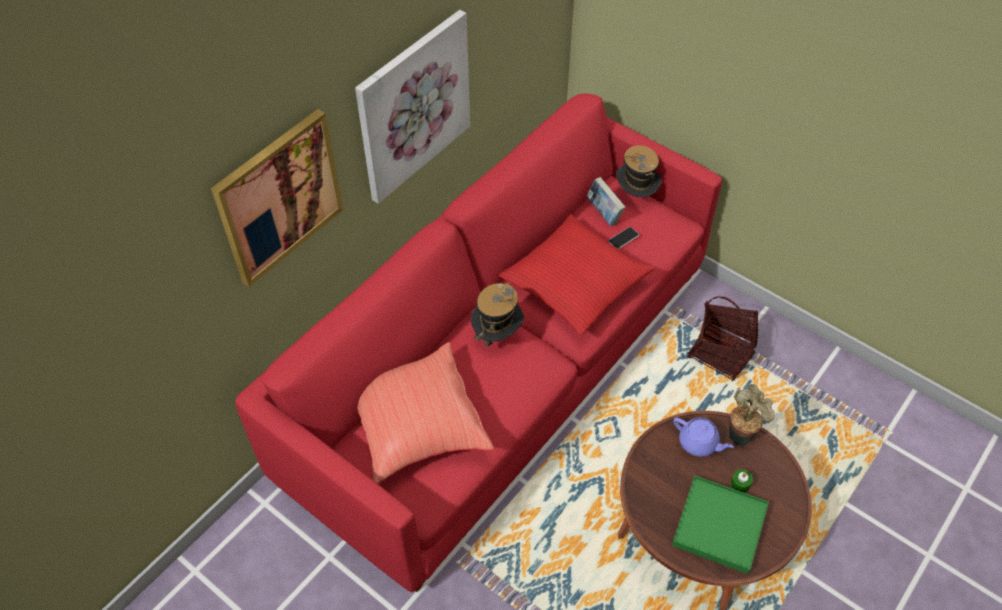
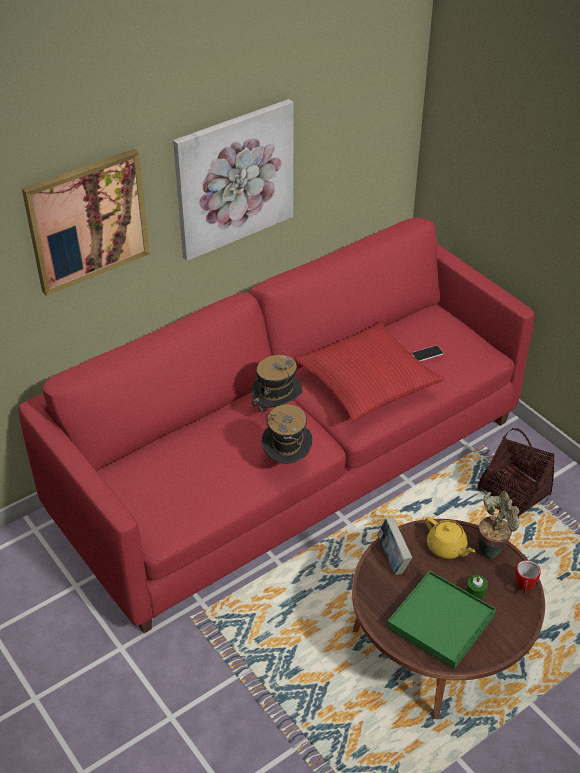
camera: 15 degrees right, 10 degrees down
red pillow [357,342,494,484] -> none
book [587,177,626,226] -> book moved to [377,517,412,575]
hat [616,145,662,197] -> hat moved to [262,404,312,464]
purple teapot [673,418,734,457] -> yellow teapot [425,517,475,559]
none -> mug [516,560,541,593]

